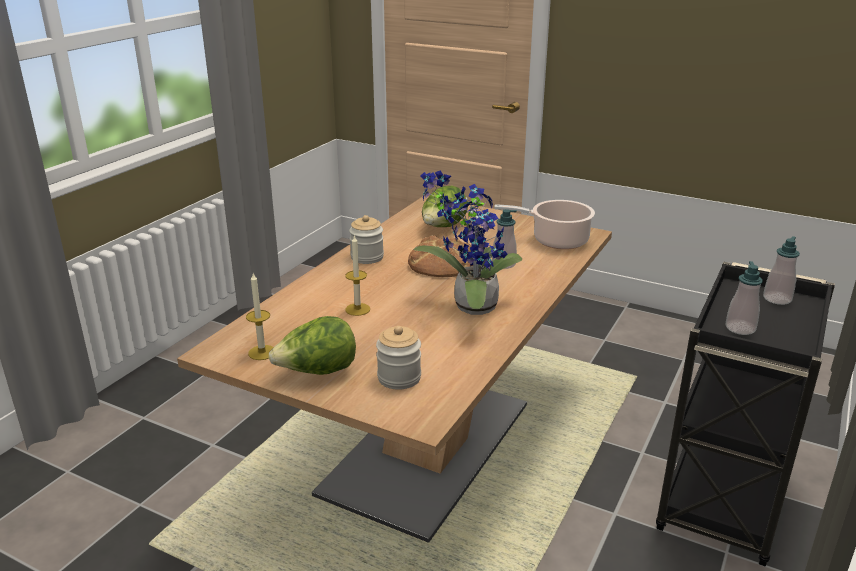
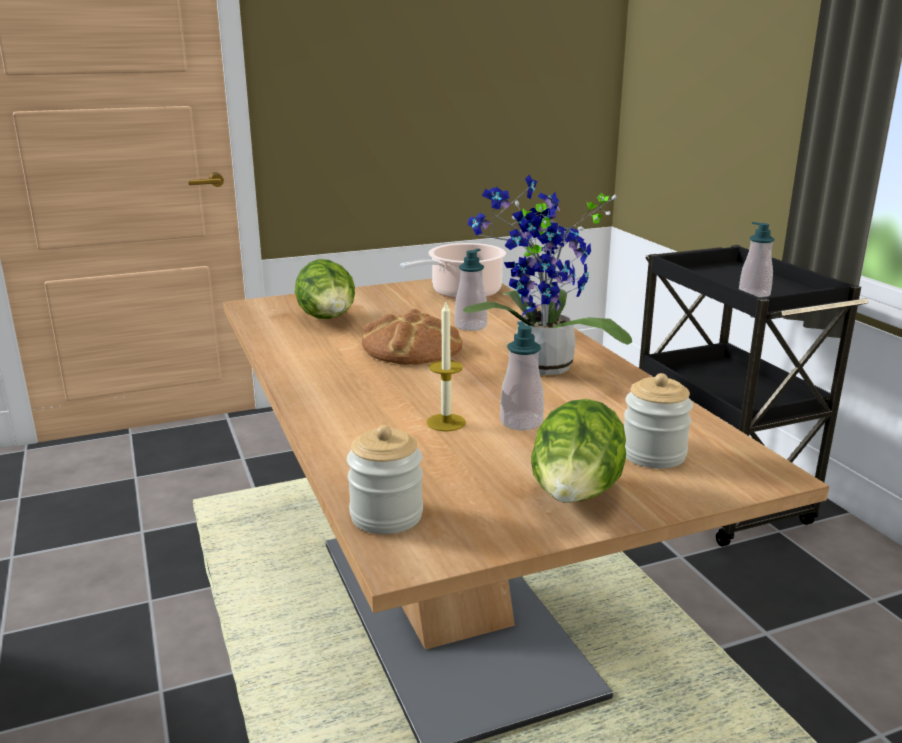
camera: 50 degrees left, 5 degrees down
candle [246,273,273,360] -> none
jar [349,215,384,264] -> jar moved to [347,425,423,534]
soap dispenser [763,236,800,305] -> soap dispenser moved to [500,321,544,430]

